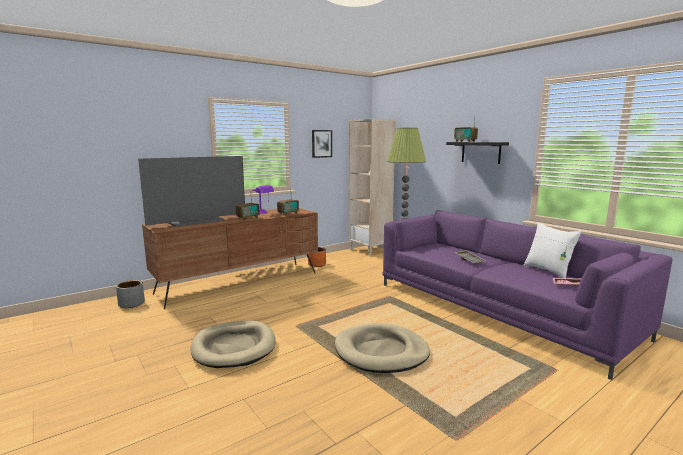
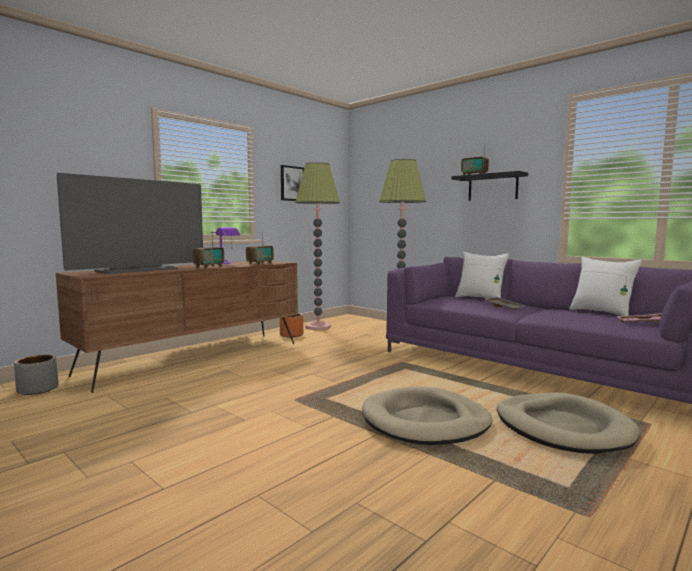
camera: 10 degrees left, 5 degrees down
beige dog bed [191,321,276,368] -> beige dog bed moved to [497,393,640,454]
beige bookcase [348,119,396,257] -> none
none -> floor lamp [295,162,340,330]
none -> white pillow [455,252,509,298]

